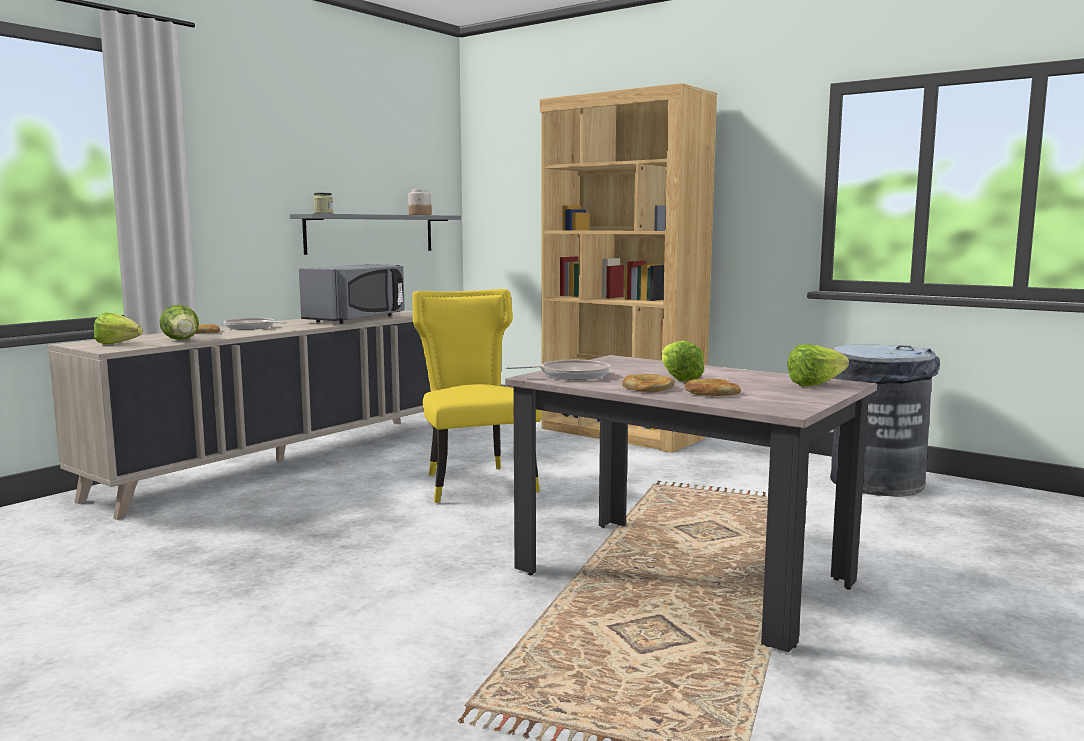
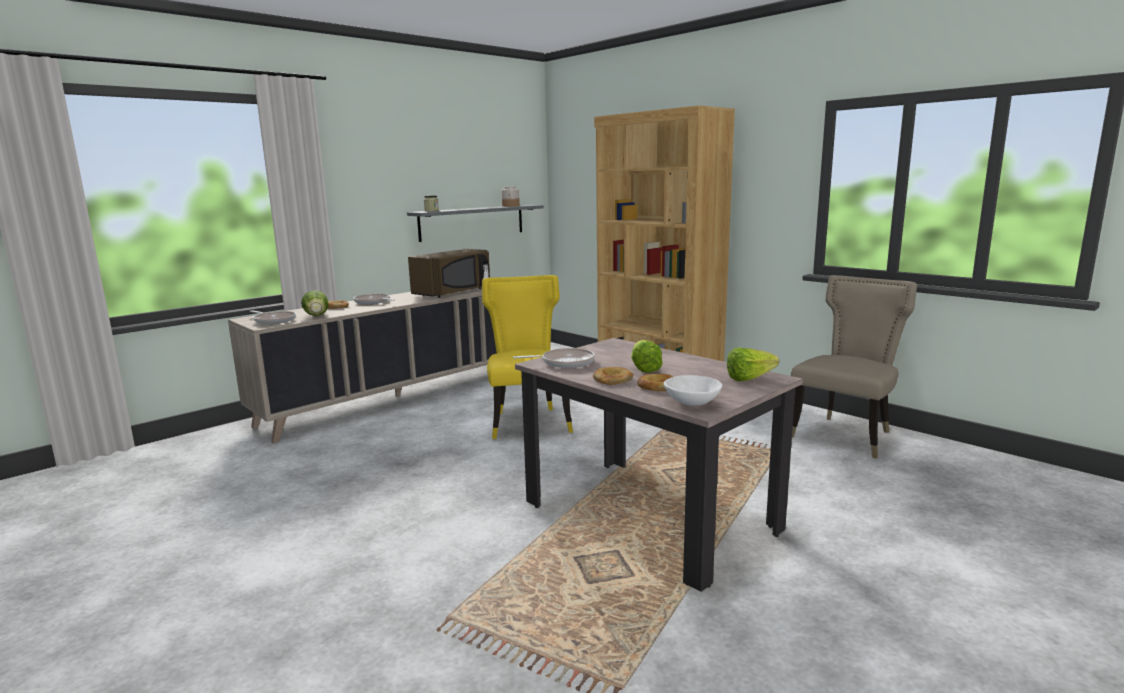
camera: 10 degrees right, 5 degrees up
lettuce [94,313,143,344] -> frying pan [249,310,296,324]
grey microwave [299,264,405,324] -> brown microwave [408,249,490,298]
grey trash can [830,345,940,497] -> beige chair [791,275,917,459]
none -> white bowl [664,375,722,406]

